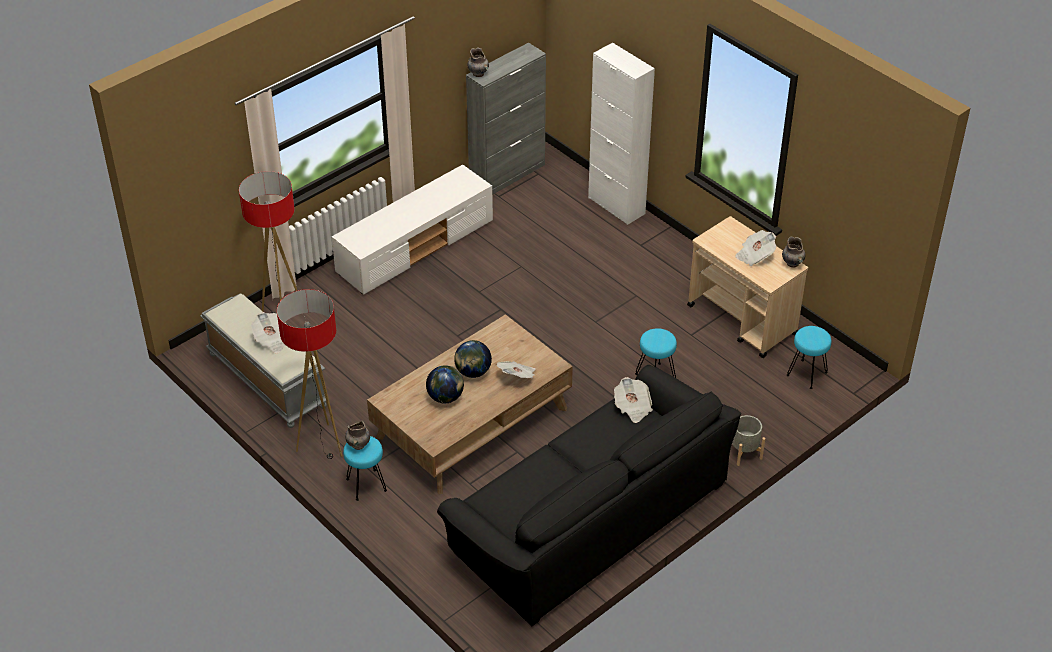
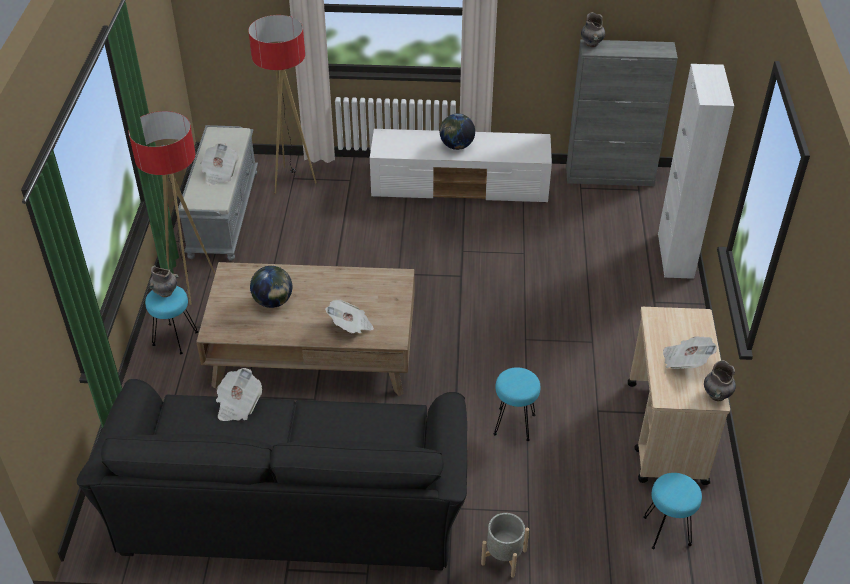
camera: 45 degrees right, 0 degrees up
globe [454,340,492,378] -> globe moved to [440,114,475,150]
newspaper [614,377,653,423] -> newspaper moved to [216,368,262,421]

